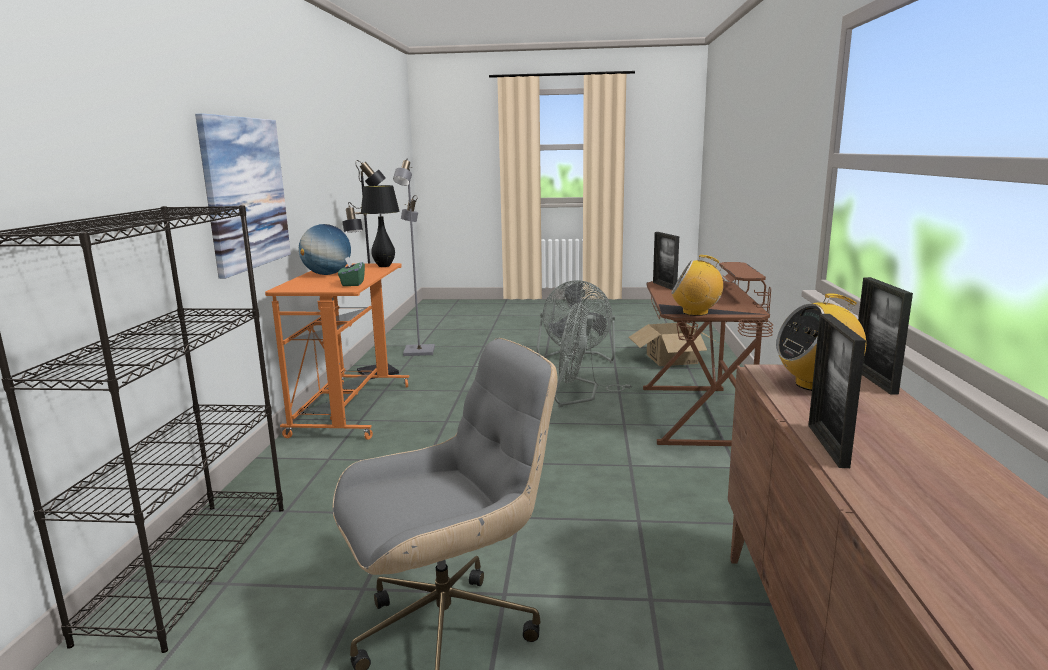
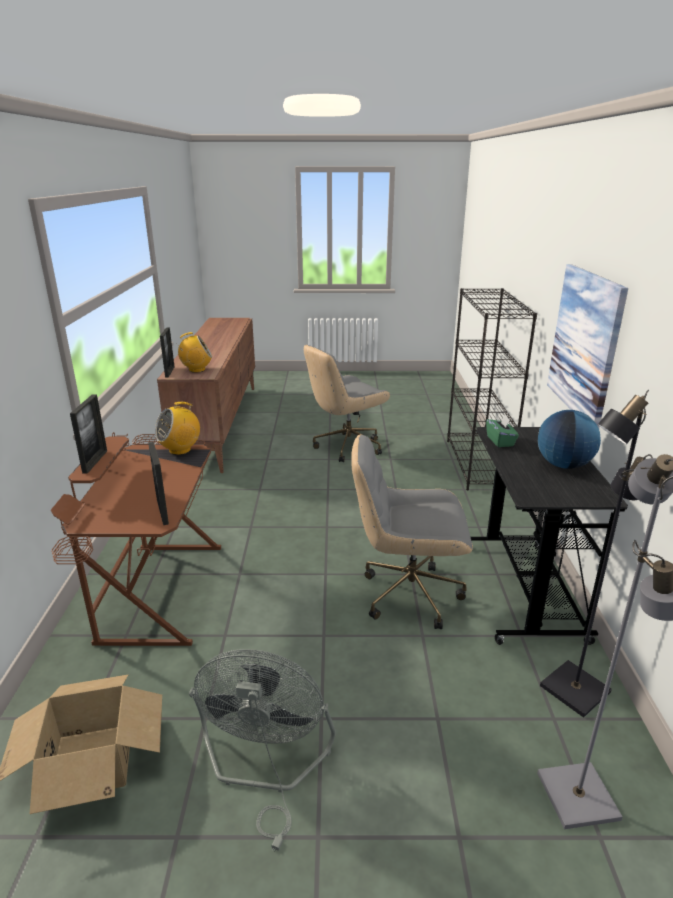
camera: 175 degrees right, 10 degrees up
orange desk [265,263,409,440] -> black desk [471,427,628,645]
black table lamp [361,185,400,267] -> none
grey fan [554,302,632,408] -> none
radio [671,255,725,316] -> radio turned 135 degrees clockwise [155,402,200,455]
picture frame [808,314,866,468] -> picture frame moved to [70,395,107,474]
none -> grey office chair [352,434,473,629]

